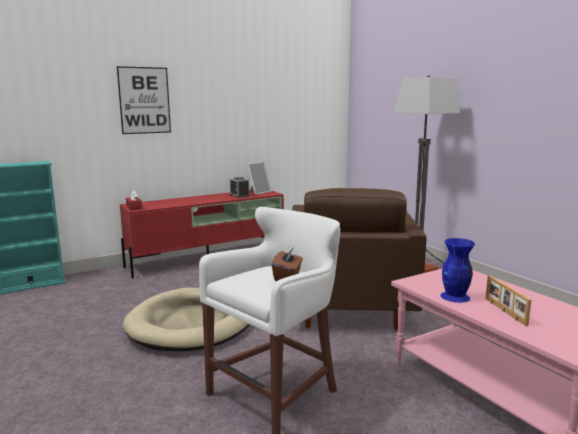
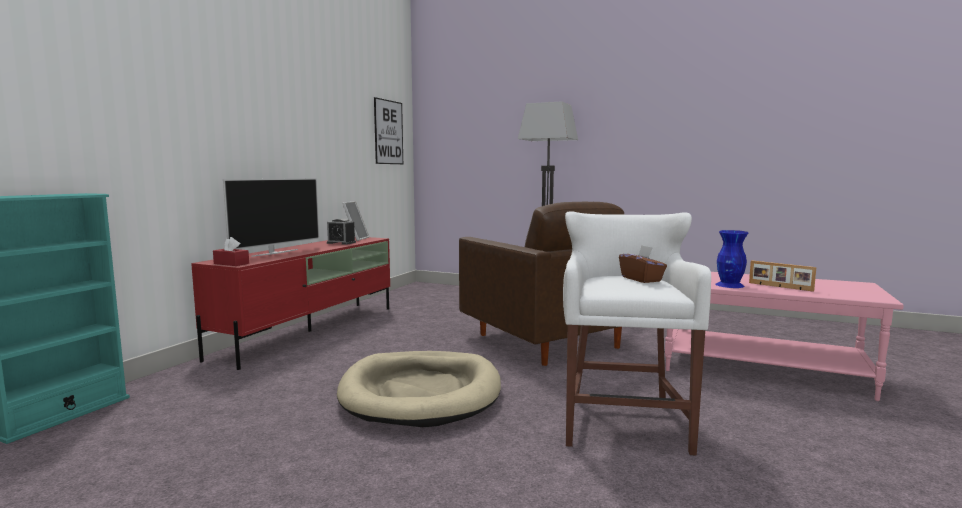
camera: 35 degrees left, 5 degrees down
picture [117,66,171,134] -> picture moved to [374,97,403,164]
none -> television [223,178,319,257]

